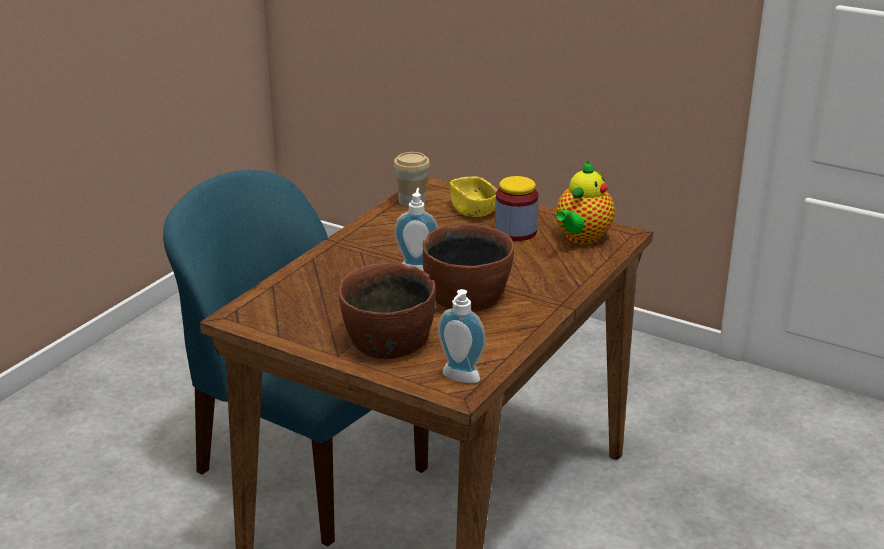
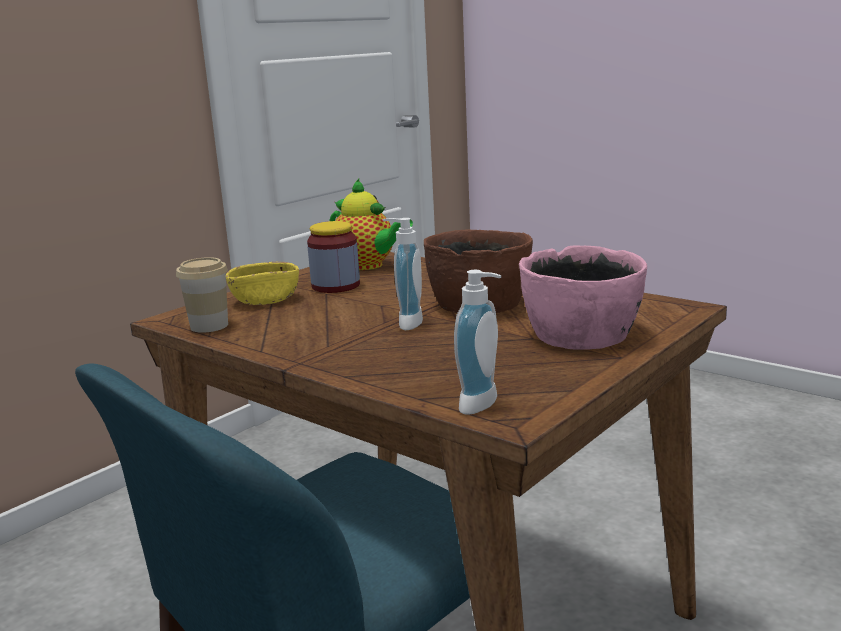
camera: 80 degrees left, 10 degrees down
brown bowl [339,263,436,359] -> pink bowl [519,246,647,350]
soap dispenser [438,289,486,383] -> soap dispenser moved to [454,270,501,415]

